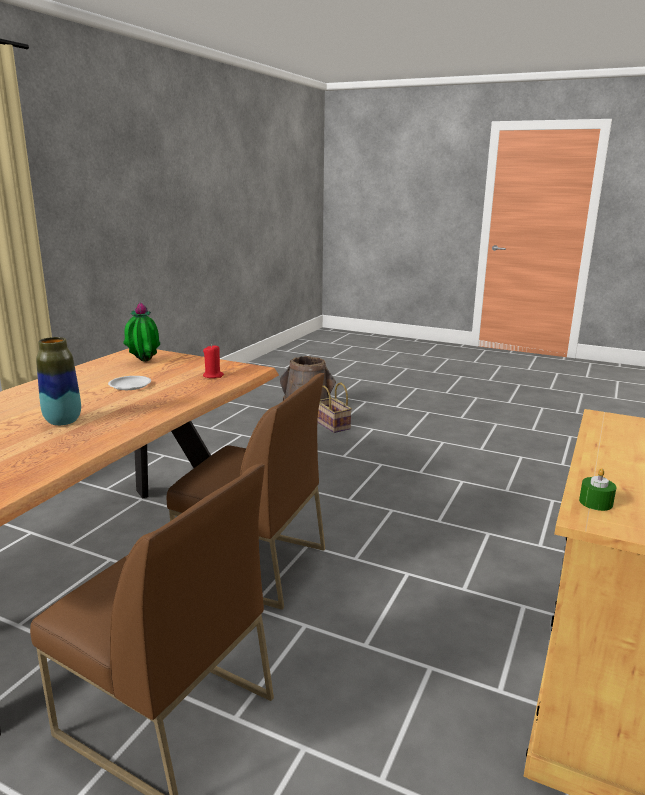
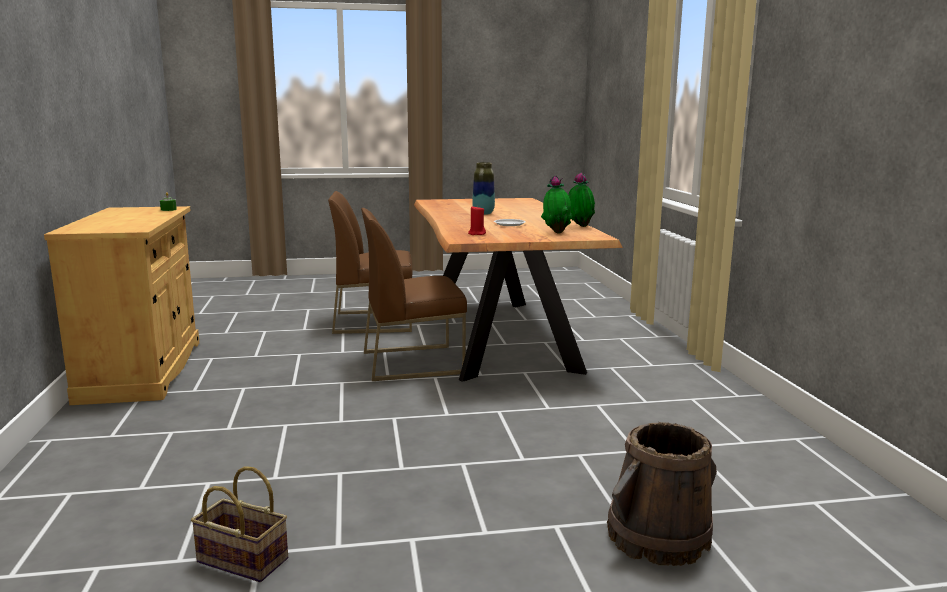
camera: 145 degrees right, 5 degrees down
basket [317,382,352,433] -> basket moved to [191,466,288,582]
none -> potted plant [568,172,595,227]

